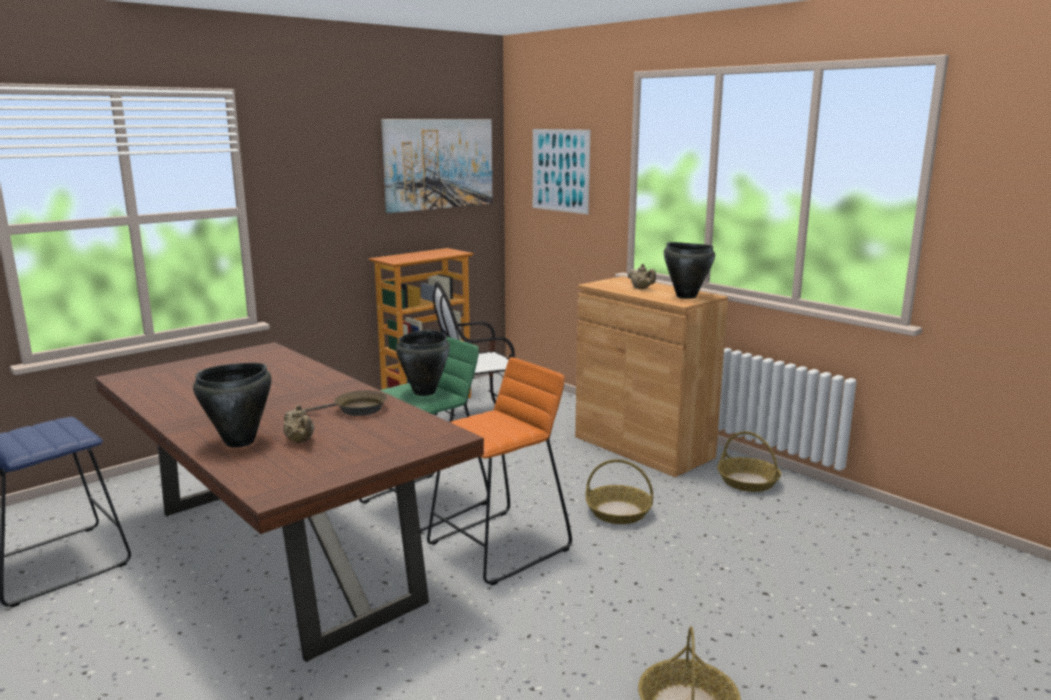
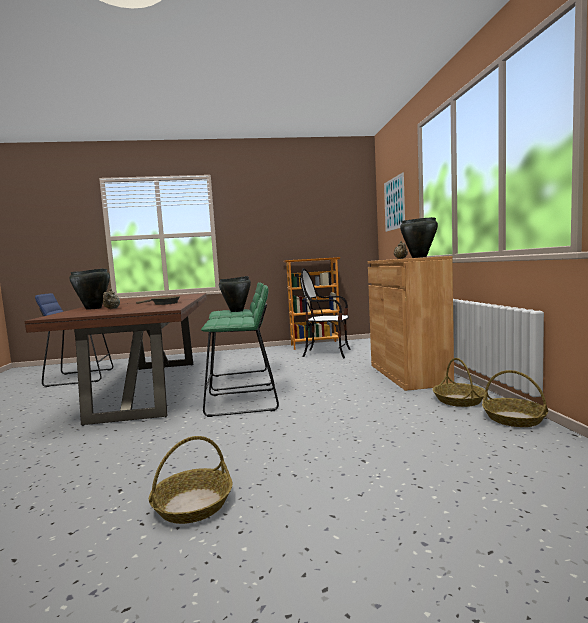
camera: 35 degrees right, 10 degrees down
picture [381,119,493,213] -> none
orange stool [427,357,572,585] -> green stool [201,285,279,417]
basket [585,459,653,524] -> basket moved to [482,370,548,427]

